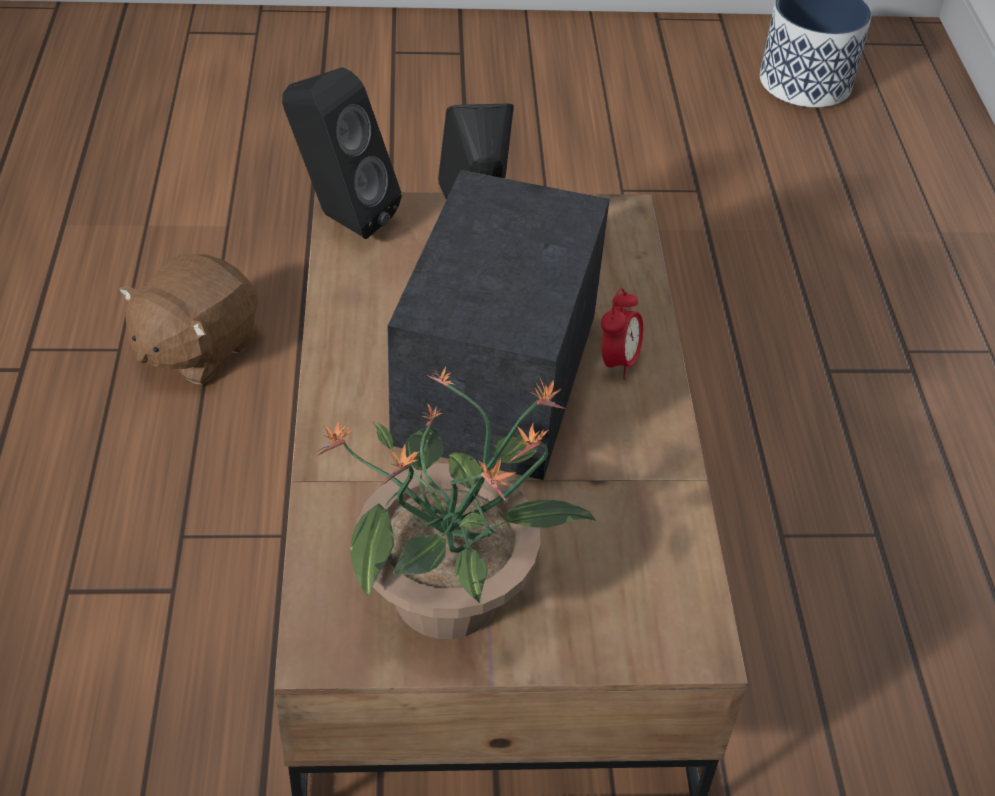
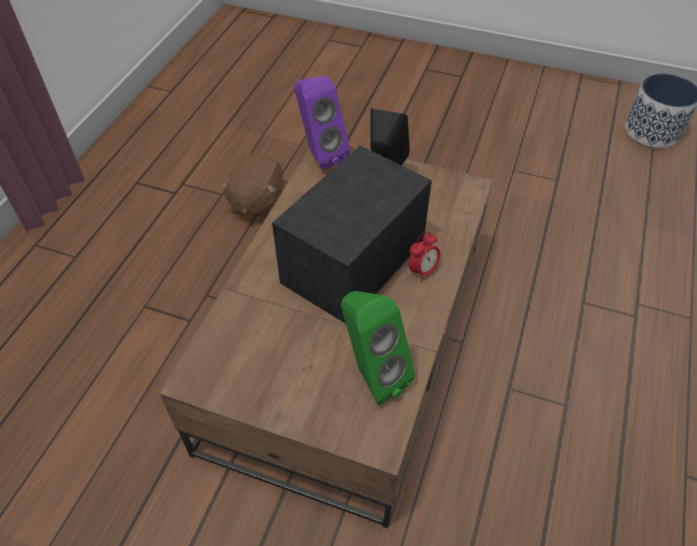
camera: 25 degrees right, 5 degrees up
brown plush toy [119,253,258,384] -> brown plush toy turned 45 degrees counterclockwise [220,154,283,218]
black speaker [282,67,402,239] -> purple speaker [294,76,350,170]
potted plant [314,367,597,639] -> none
none -> green speaker [341,291,415,405]

